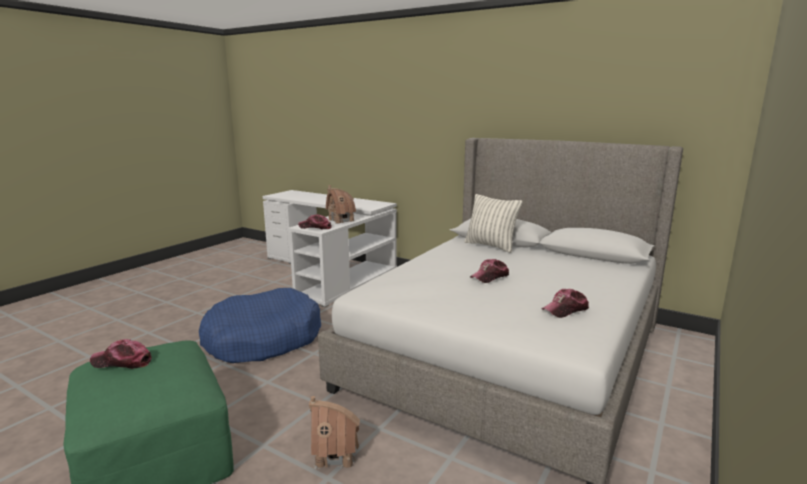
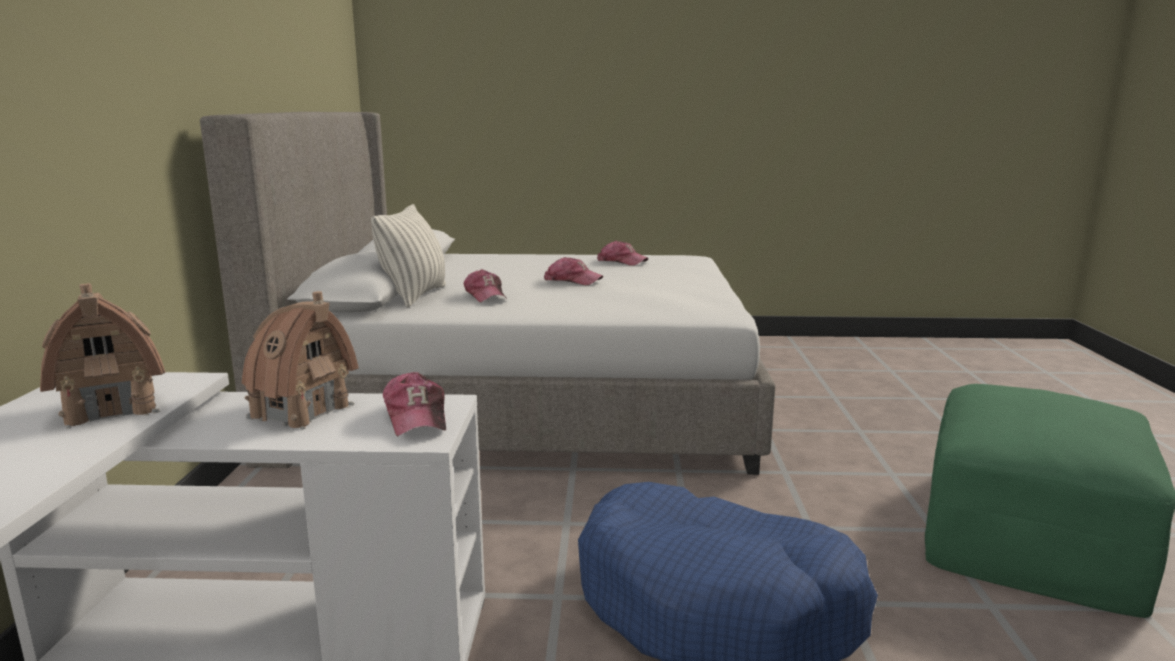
camera: 120 degrees left, 0 degrees up
cap [90,339,151,369] -> cap moved to [464,269,507,302]
toy house [309,396,360,469] -> toy house moved to [40,283,165,428]

